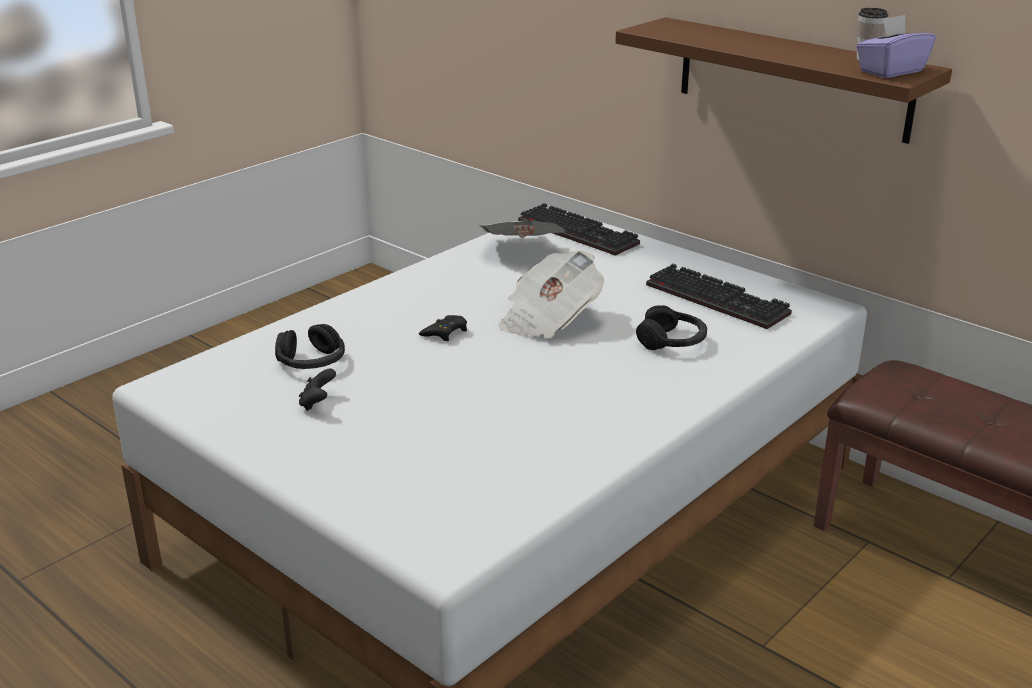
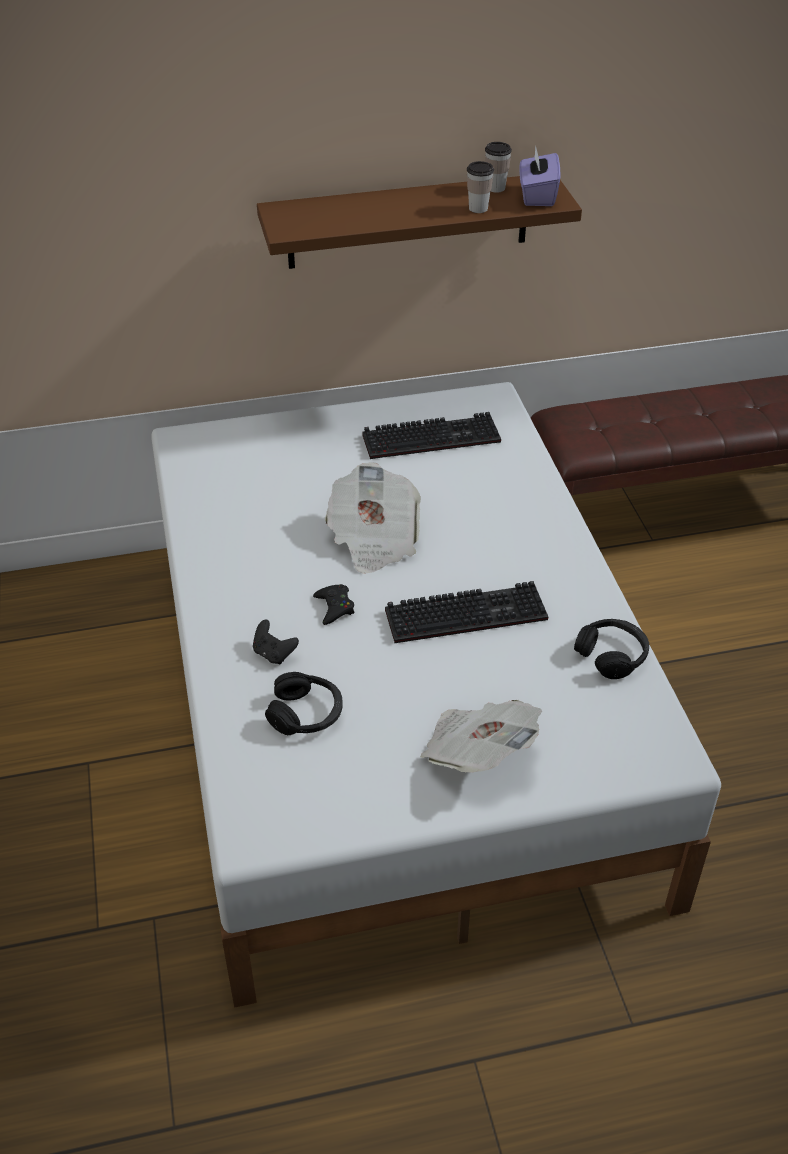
camera: 55 degrees left, 15 degrees up
black game controller [299,369,336,411] -> black game controller moved to [253,620,299,664]
newspaper [478,221,567,238] -> newspaper moved to [420,700,542,773]
keyboard [518,203,640,256] -> keyboard moved to [385,581,548,643]
black headphones [636,305,707,350] -> black headphones moved to [574,619,649,679]
none -> cup [467,161,494,213]

